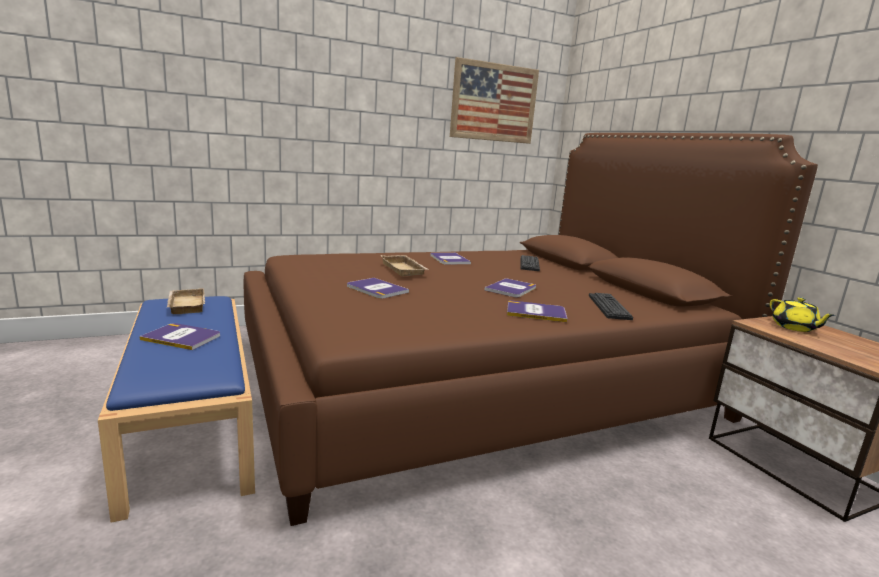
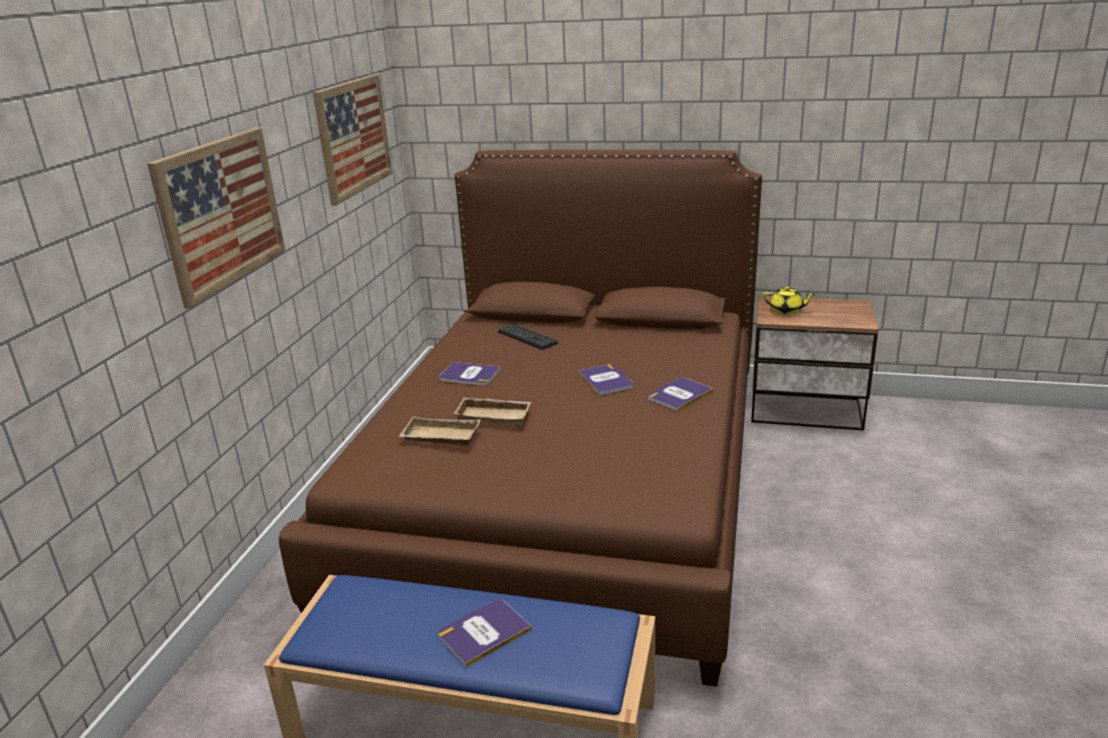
camera: 50 degrees left, 10 degrees up
beige tray [167,288,205,314] -> beige tray moved to [399,417,481,446]
book [347,278,409,299] -> none
keyboard [589,293,633,320] -> none
none -> picture [147,127,285,309]

